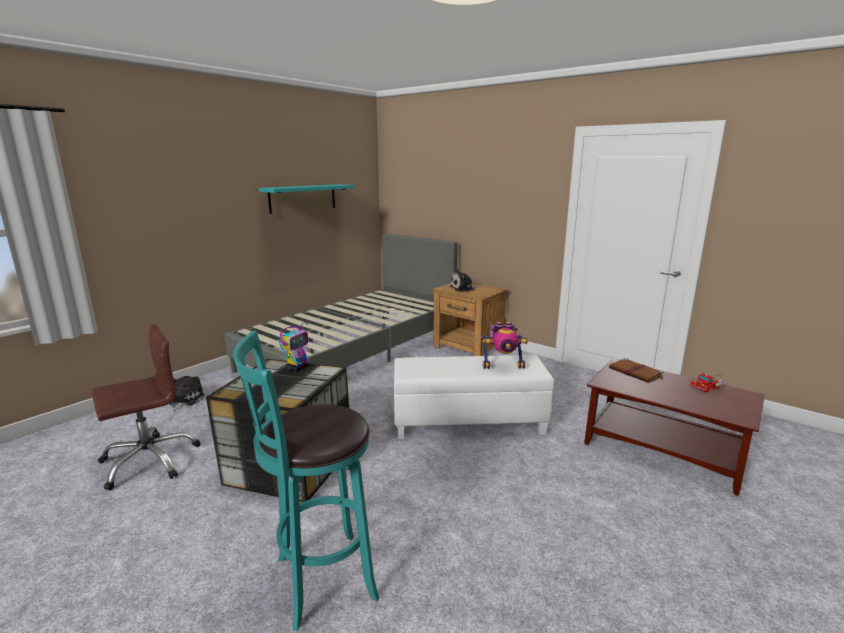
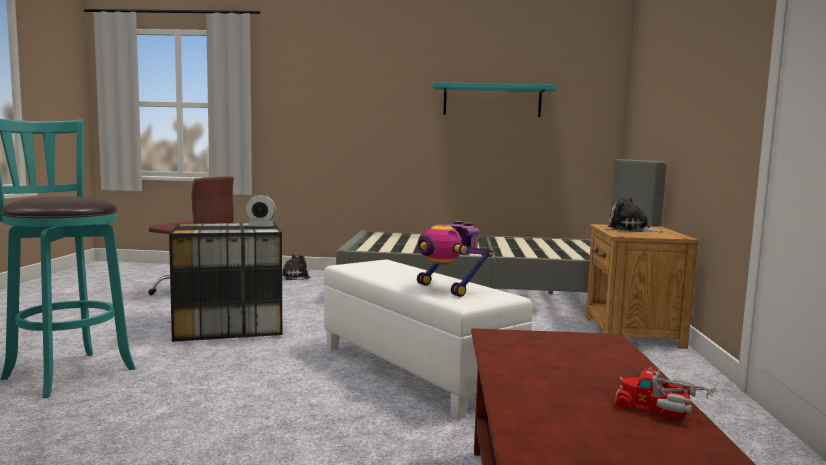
camera: 55 degrees right, 10 degrees down
toy robot [279,322,309,372] -> alarm clock [245,195,276,227]
brown book [609,358,664,383] -> none

